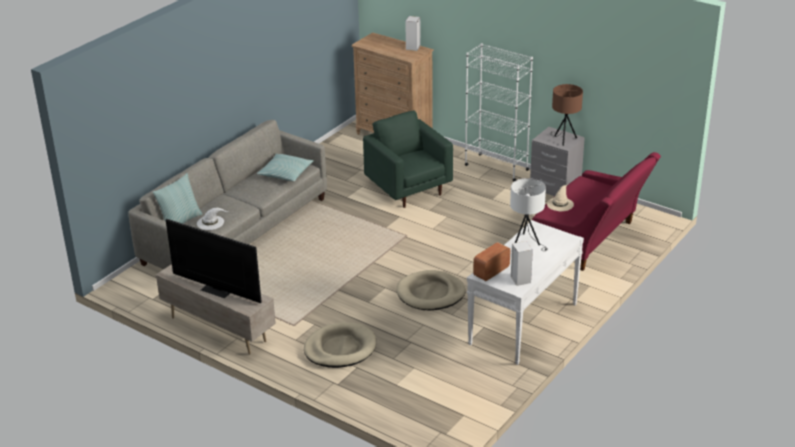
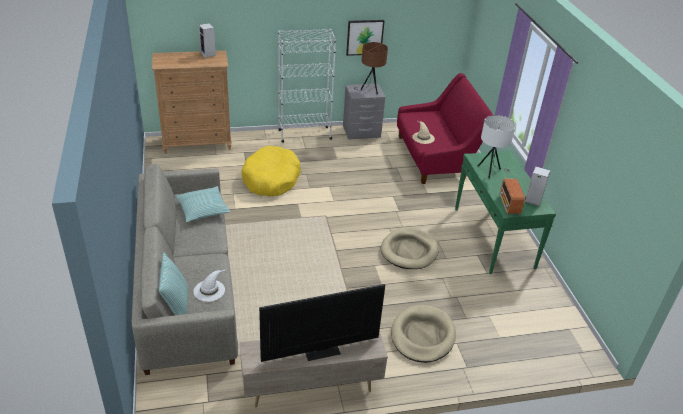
camera: 50 degrees left, 5 degrees up
green armchair [363,111,453,208] -> yellow dog bed [241,146,301,196]
white console table [467,220,584,365] -> green console table [455,151,556,274]
none -> picture [346,20,384,56]

